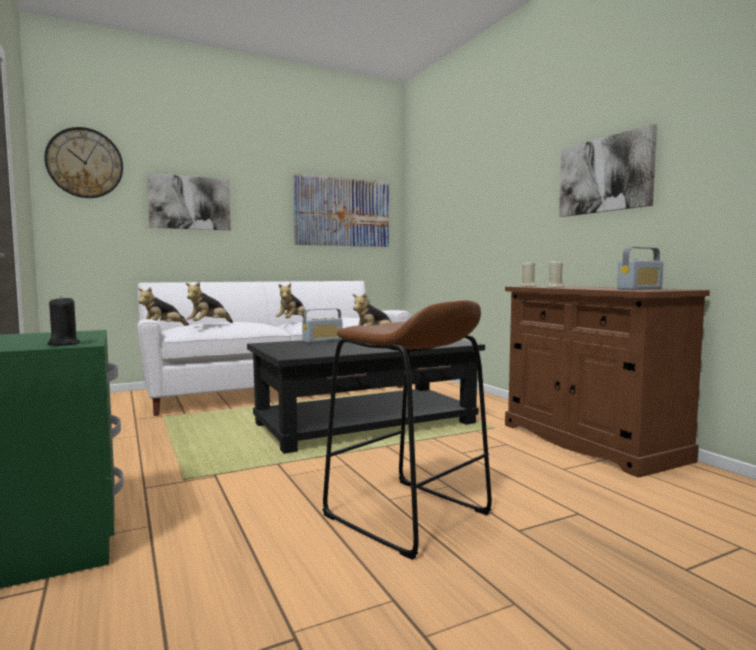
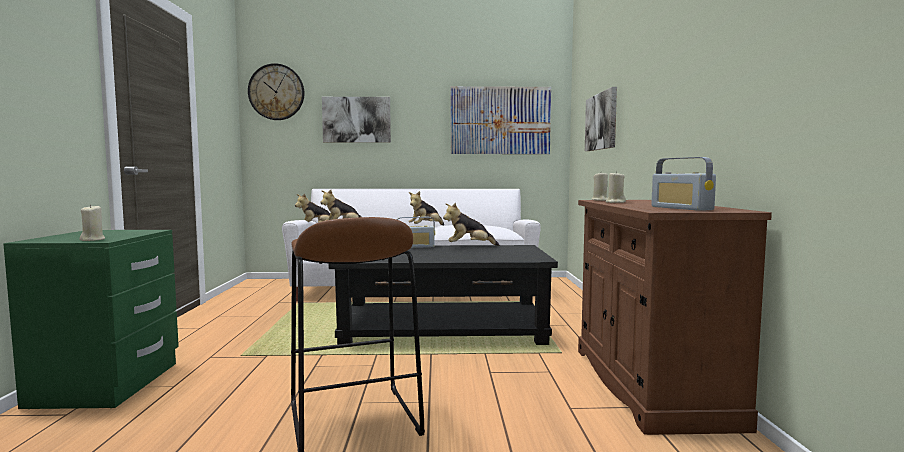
camera: 25 degrees right, 0 degrees up
black candle [47,296,80,346] -> beige candle [79,204,105,241]
picture [559,124,657,217] -> picture moved to [585,87,617,151]
radio [617,247,663,290] -> radio turned 75 degrees clockwise [651,157,716,211]

